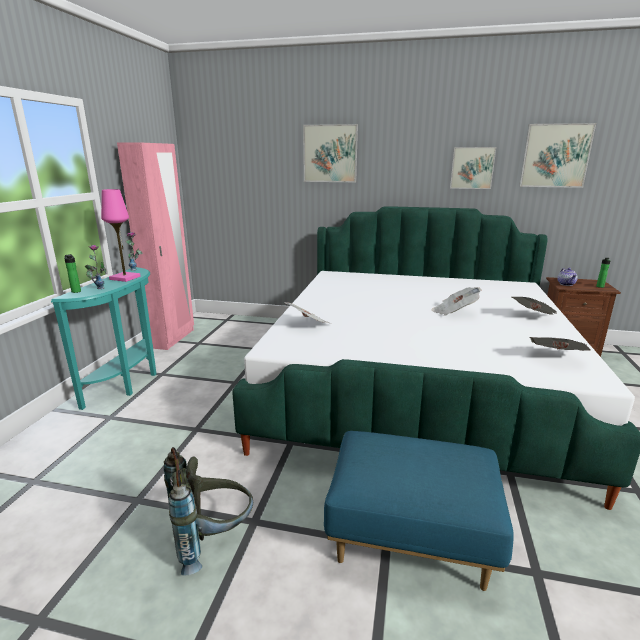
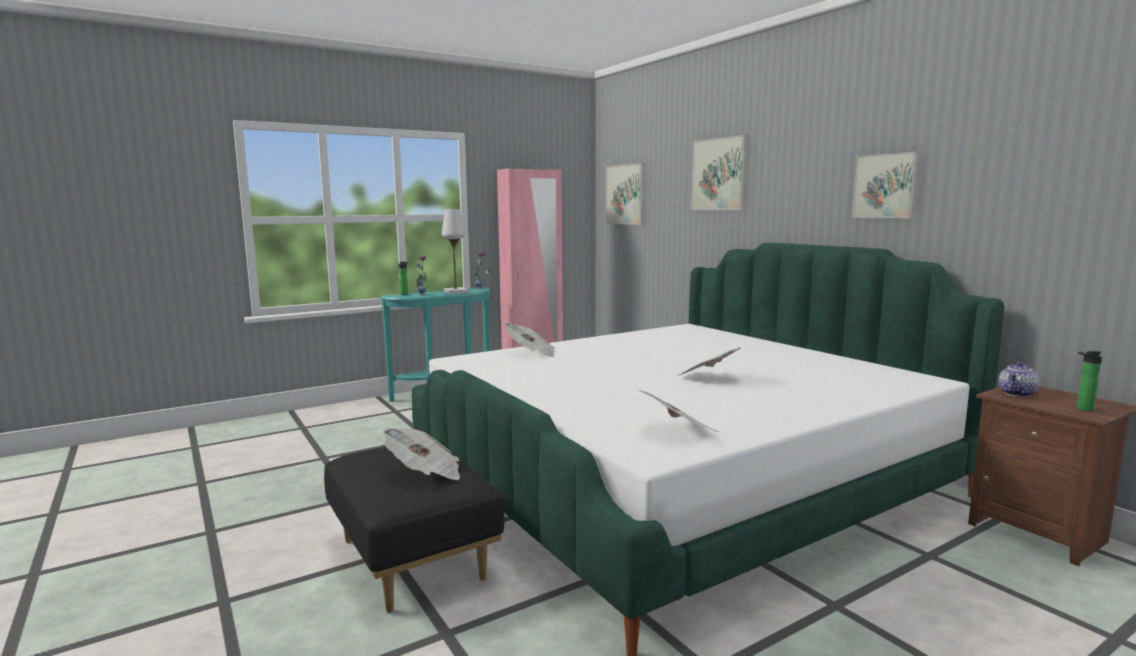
camera: 45 degrees right, 10 degrees down
pink table lamp [101,189,141,282] -> white table lamp [442,209,468,294]
grey backpack [164,447,253,576] -> none
blue ottoman [324,431,514,591] -> black ottoman [324,446,505,613]
newspaper [512,297,557,315] -> newspaper moved to [383,428,460,480]
picture [519,123,596,188] -> picture moved to [606,163,645,225]

